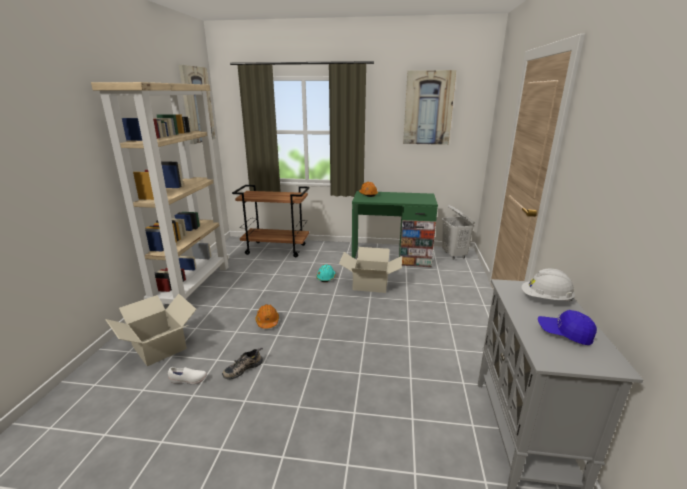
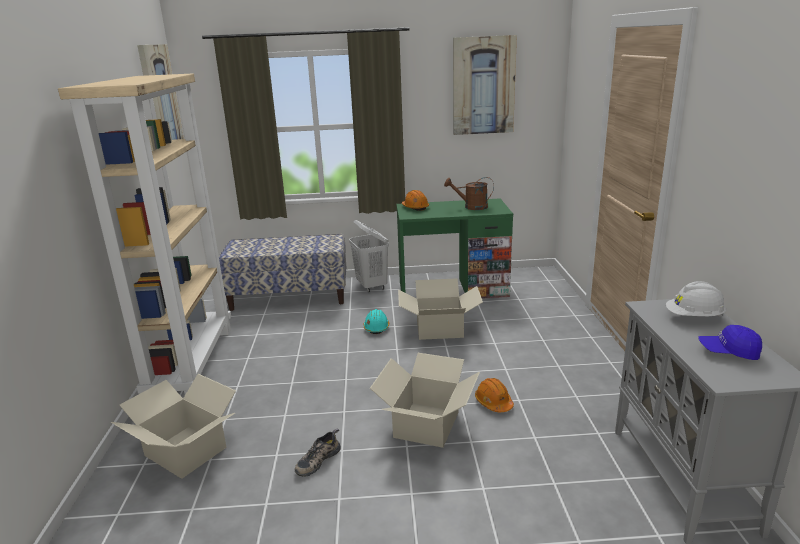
camera: 10 degrees left, 0 degrees up
white shoe [168,367,207,384] -> none
brown cart [232,185,310,258] -> bench [219,234,347,311]
orange hard hat [255,304,279,329] -> orange hard hat moved to [475,378,514,412]
white laundry basket [442,205,474,259] -> white laundry basket moved to [349,220,389,292]
none -> cardboard box [370,353,480,448]
none -> brown watering can [444,177,494,210]

